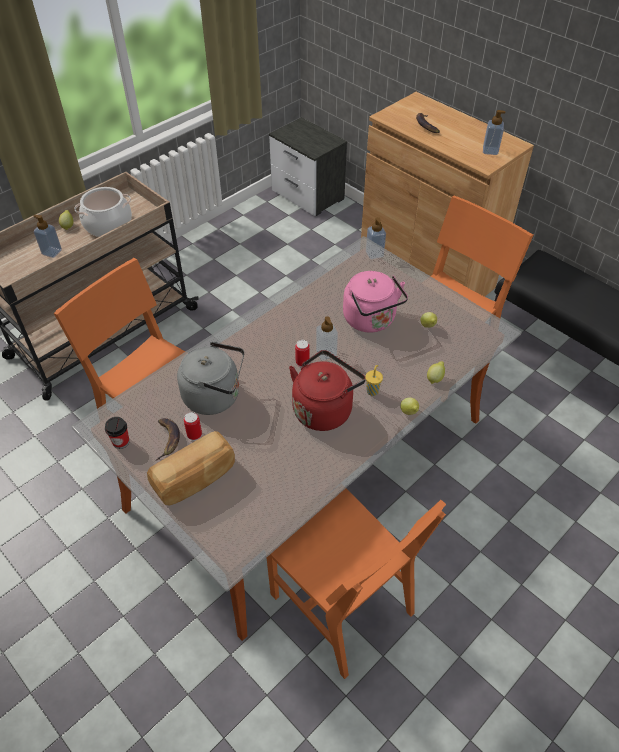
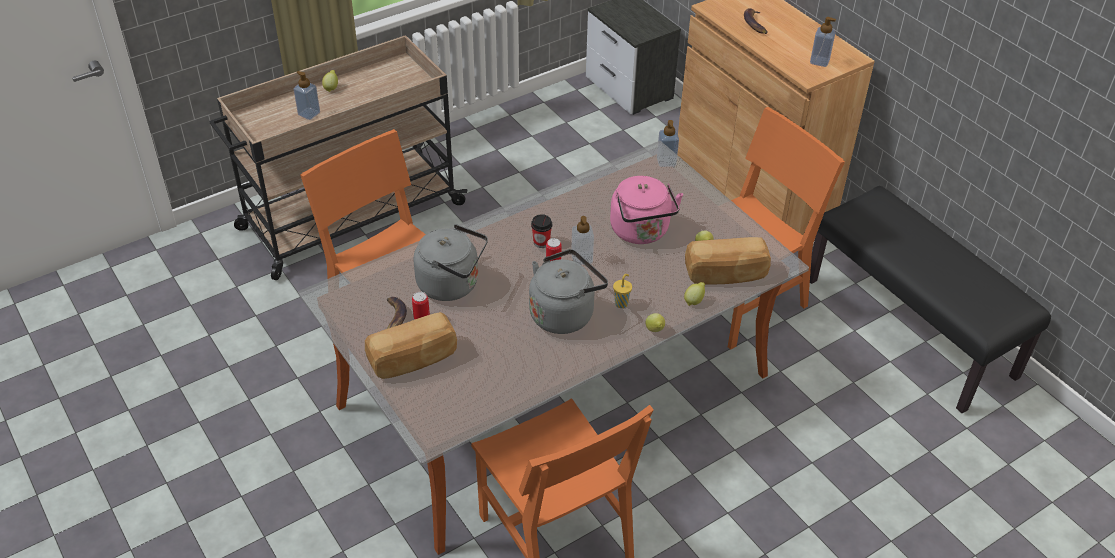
camera: 10 degrees right, 5 degrees down
cooking pot [74,187,132,237] -> none
cup [105,417,129,449] -> cup moved to [531,214,552,248]
red kettle [289,350,366,431] -> grey kettle [529,249,608,334]
none -> bread [685,237,771,285]

